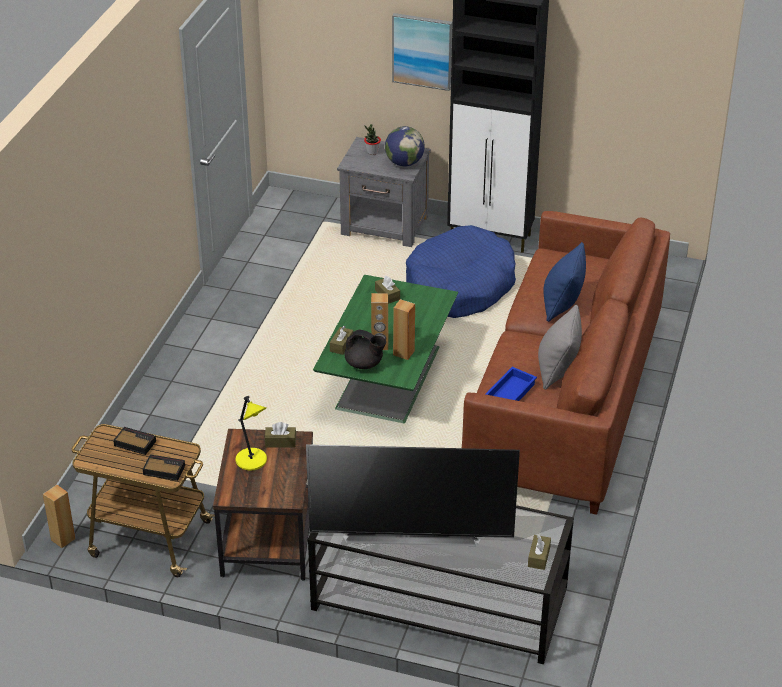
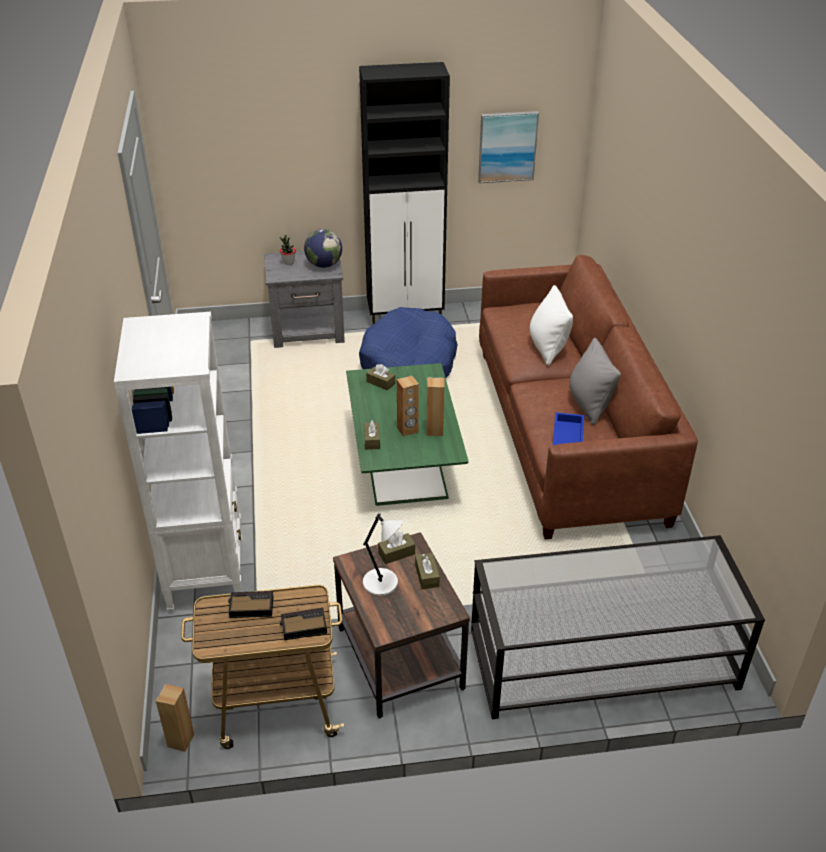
camera: 25 degrees left, 0 degrees up
yellow table lamp [235,395,267,471] -> white table lamp [363,513,403,596]
television [306,444,520,546] -> none
black teapot [344,329,386,369] -> none
picture [392,13,452,91] -> picture moved to [478,111,539,183]
brown tissue box [528,535,551,570] -> brown tissue box moved to [415,553,440,589]
blue pillow [543,242,586,322] -> white pillow [530,285,573,365]
none -> white bookcase [114,312,242,613]

